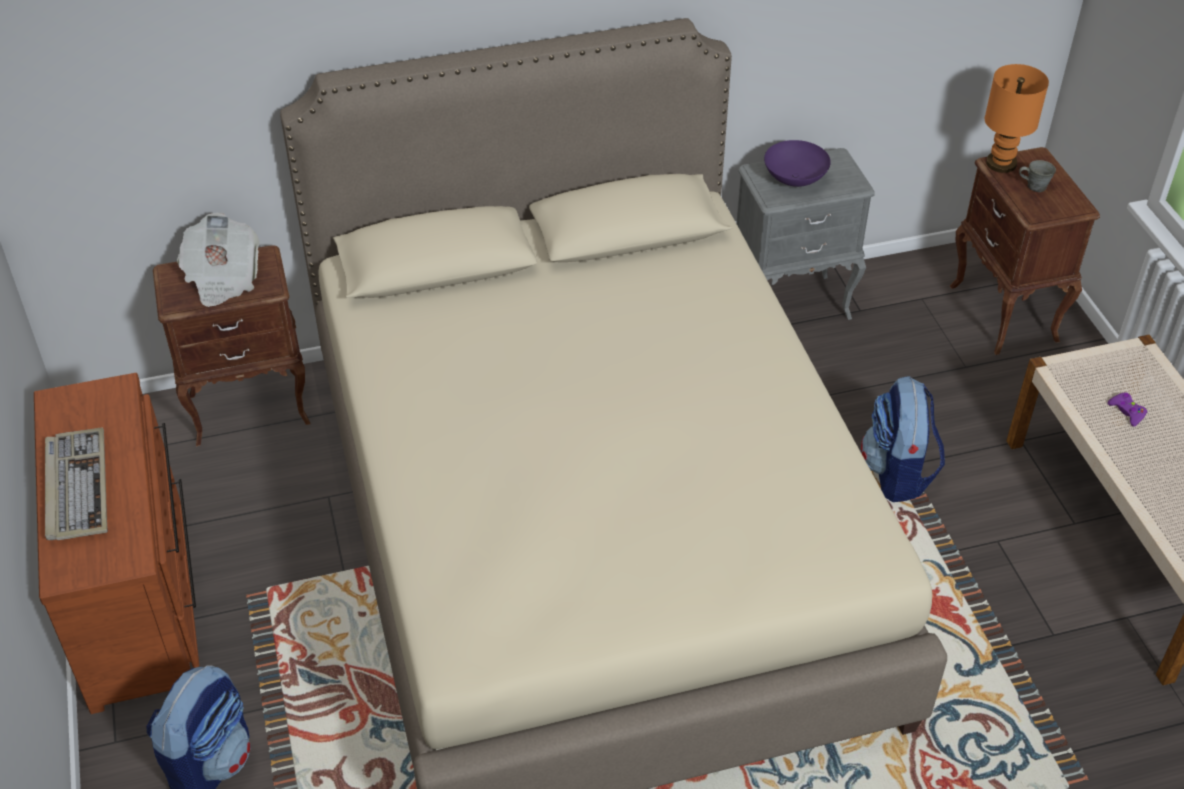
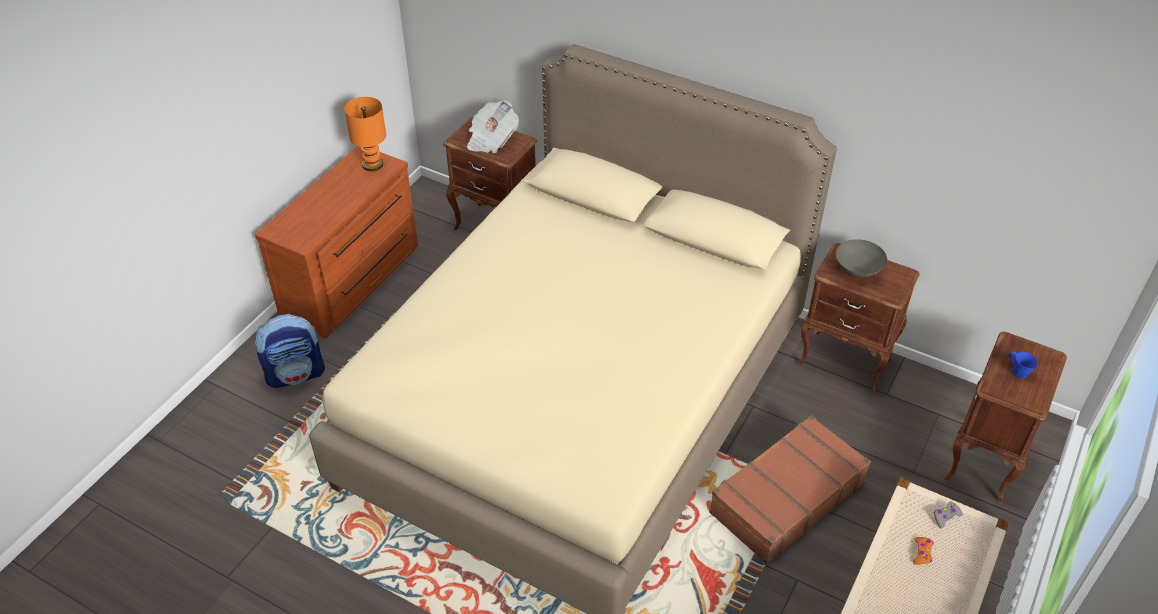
camera: 45 degrees right, 0 degrees up
keyboard [45,427,108,540] -> none
grey nightstand [736,148,875,320] -> brown nightstand [797,243,920,395]
purple bowl [764,140,831,187] -> grey bowl [836,239,887,277]
backpack [861,376,945,502] -> brown suitcase [709,415,871,564]
orange table lamp [985,64,1049,173] -> orange table lamp moved to [344,97,386,171]
grey mug [1019,160,1056,192] -> blue mug [1009,351,1038,379]
purple game controller [1107,392,1147,426] -> orange game controller [913,537,933,565]
none -> grey game controller [934,501,963,528]

